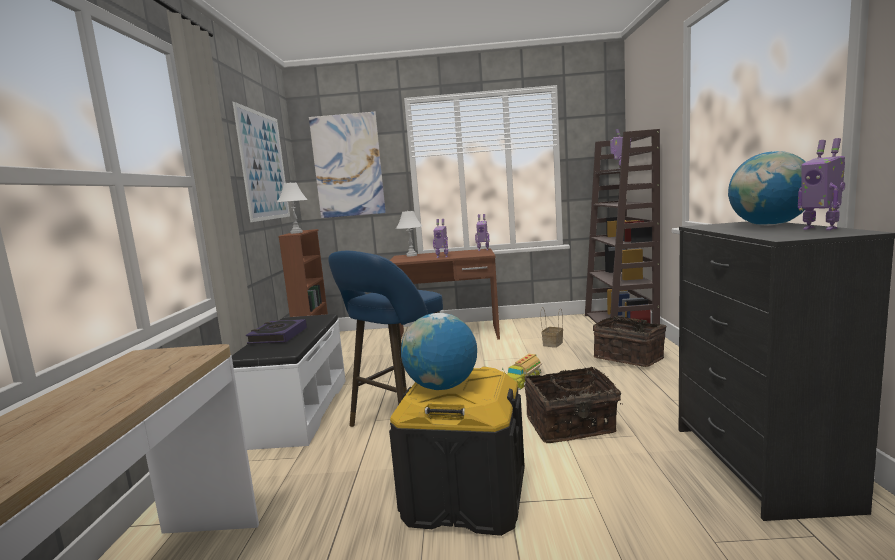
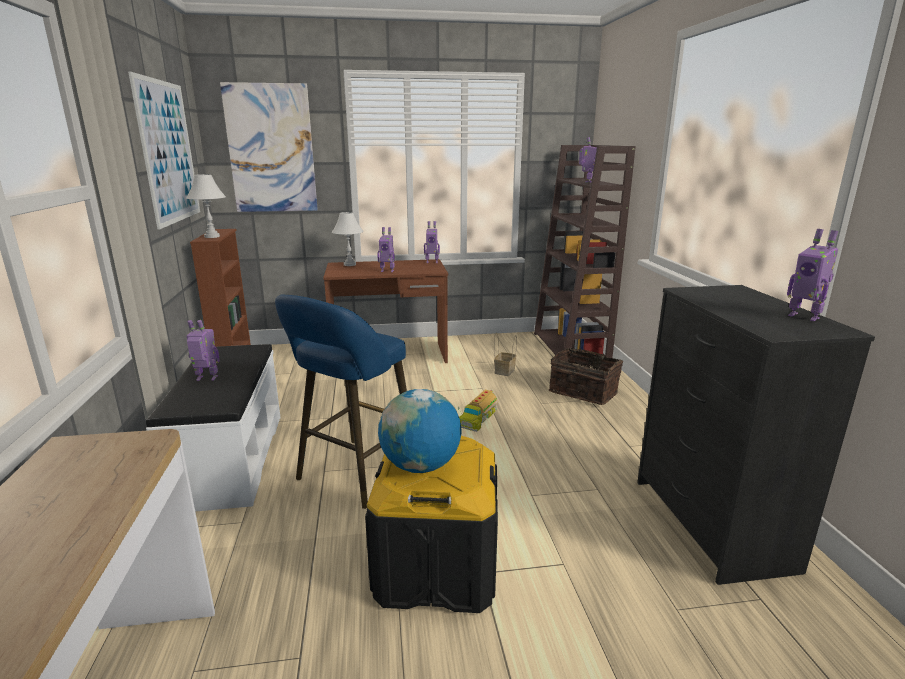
camera: 10 degrees left, 10 degrees up
book [246,319,307,344] -> toy robot [187,320,220,381]
basket [524,367,623,443] -> none
globe [728,151,806,226] -> none

